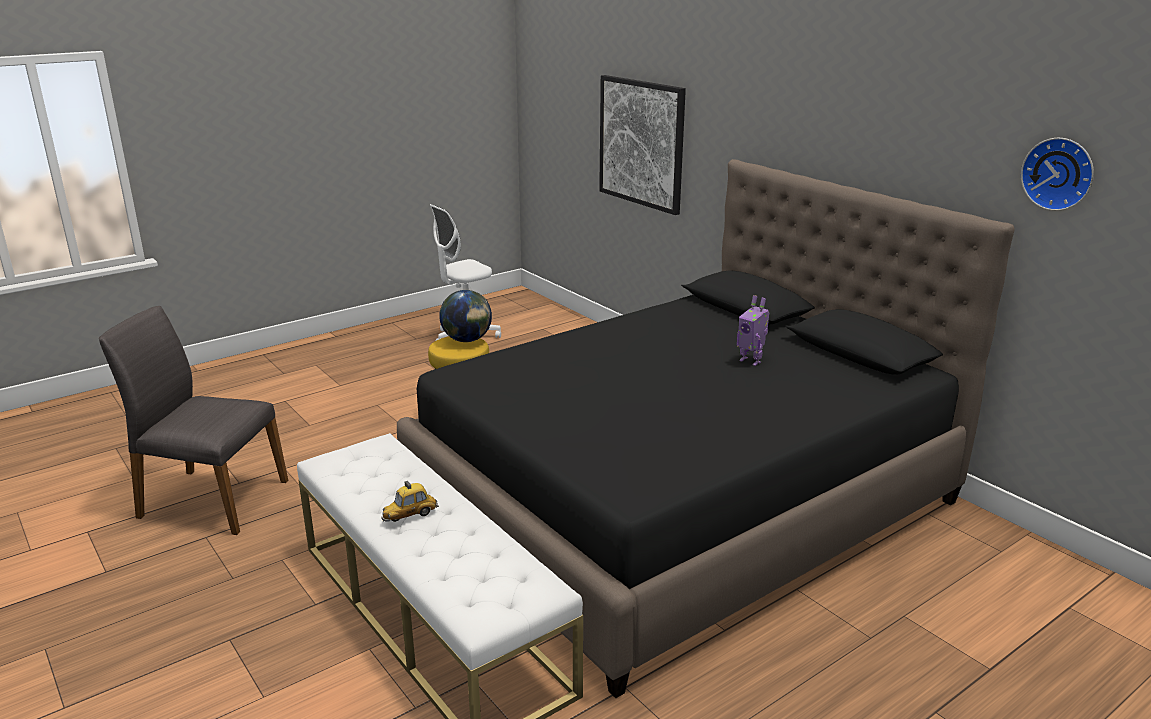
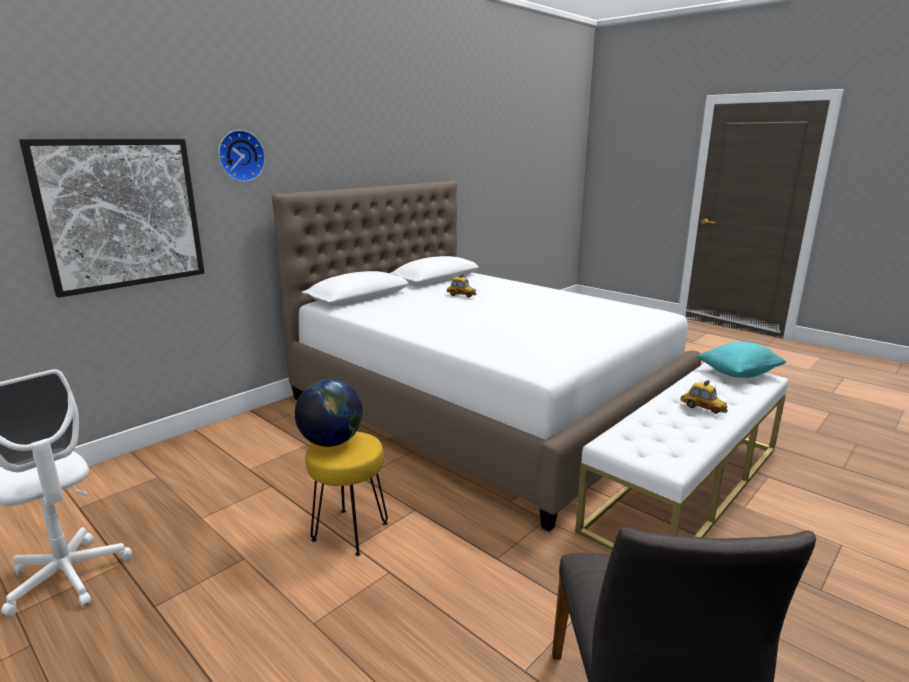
camera: 100 degrees left, 5 degrees down
black bed [397,159,1015,698] -> white bed [272,181,701,531]
toy robot [737,295,769,366] -> toy car [446,274,476,297]
wall clock [1021,138,1094,211] -> wall clock moved to [218,130,265,182]
none -> turquoise pillow [696,342,786,378]

